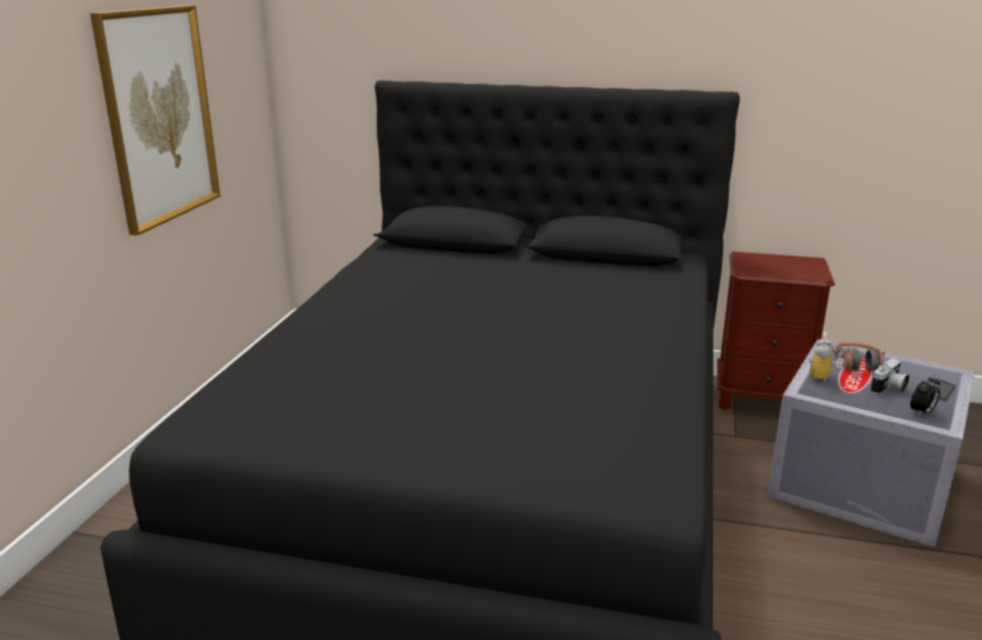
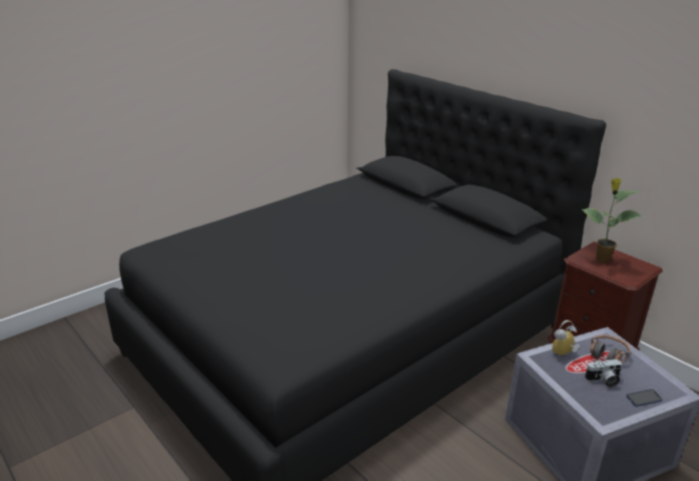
camera: 35 degrees right, 5 degrees up
picture [90,5,220,236] -> none
alarm clock [910,374,941,416] -> none
none -> potted plant [581,178,643,263]

